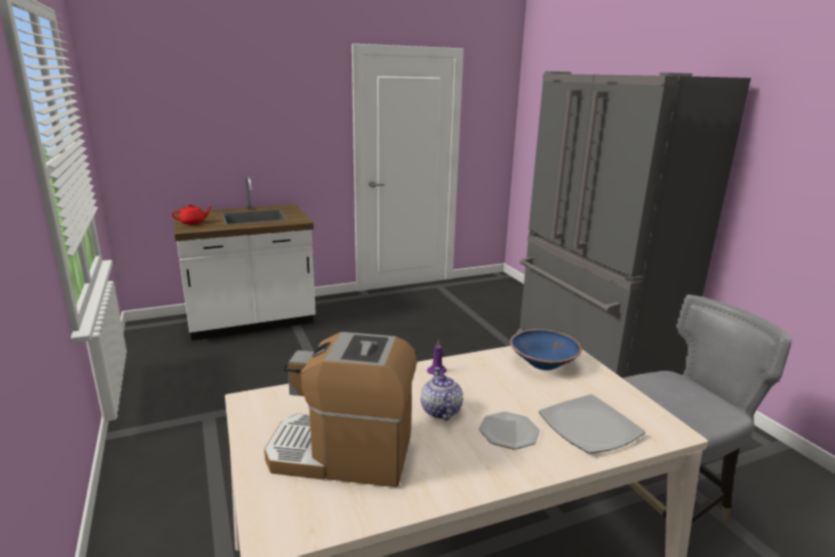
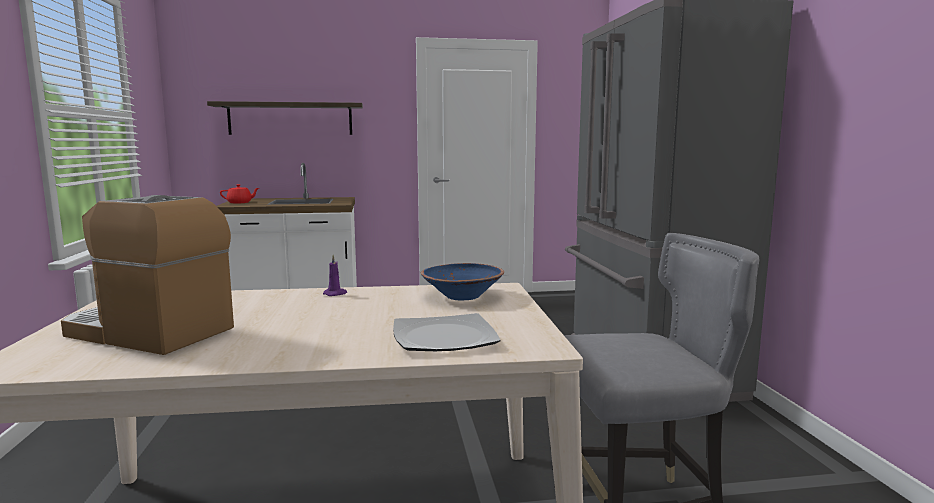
camera: 15 degrees right, 10 degrees down
teapot [421,367,463,421] -> none
plate [479,412,540,450] -> none
none -> shelf [207,101,363,135]

